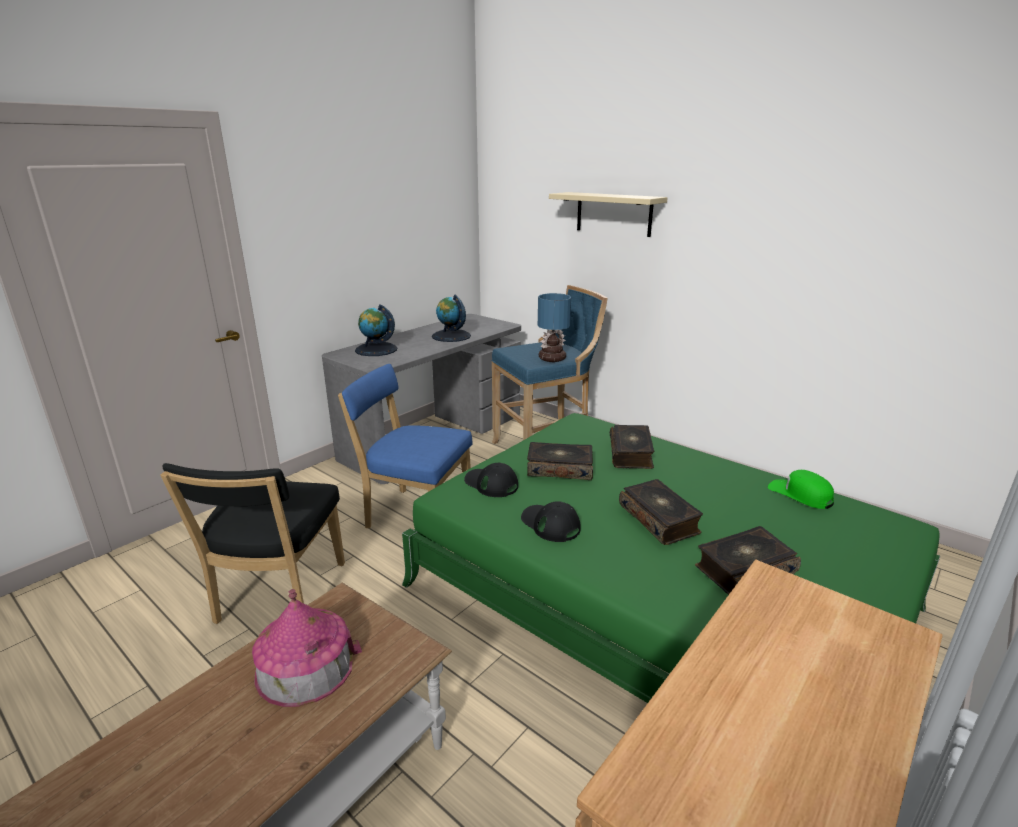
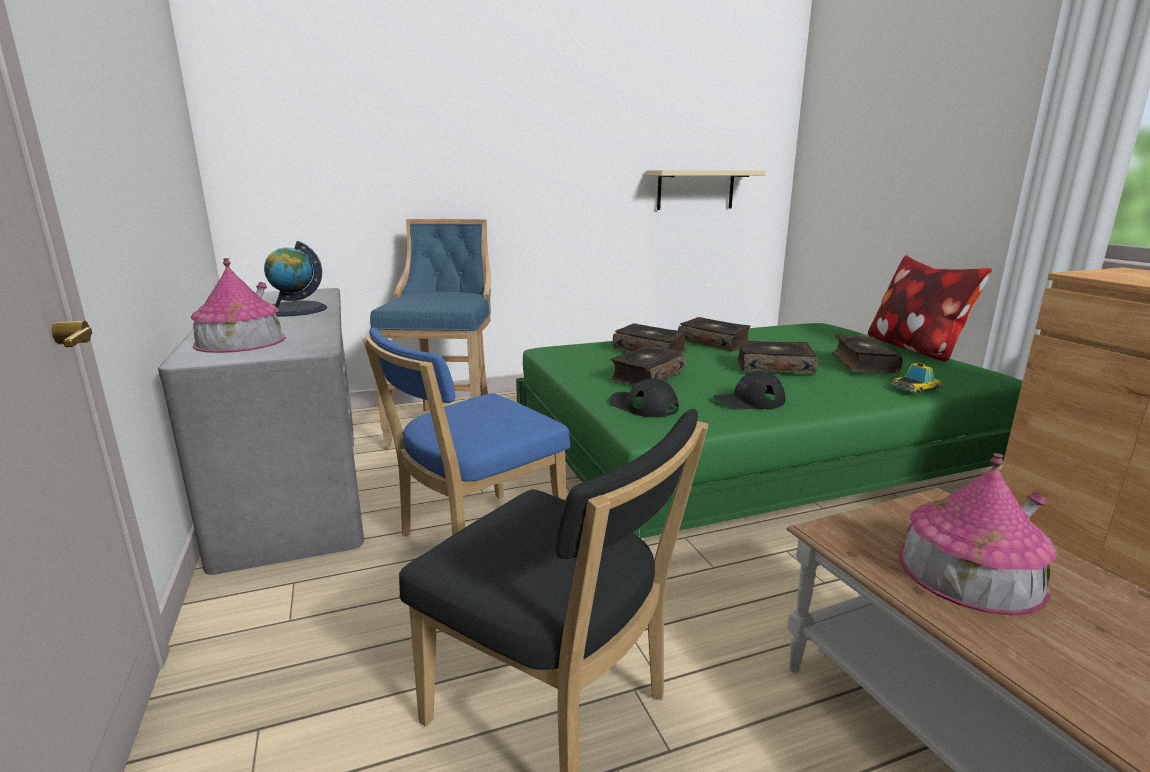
camera: 60 degrees left, 5 degrees down
globe [355,304,397,356] -> toy house [190,258,286,353]
black cap [464,462,518,497] -> black cap turned 60 degrees clockwise [609,379,679,417]
table lamp [538,293,571,362] -> none
beige shelf [549,192,668,237] -> beige shelf moved to [646,170,766,210]
green cap [768,470,834,509] -> none
none -> book [678,317,751,352]
none -> pillow [868,255,992,361]
none -> toy car [890,363,942,393]

